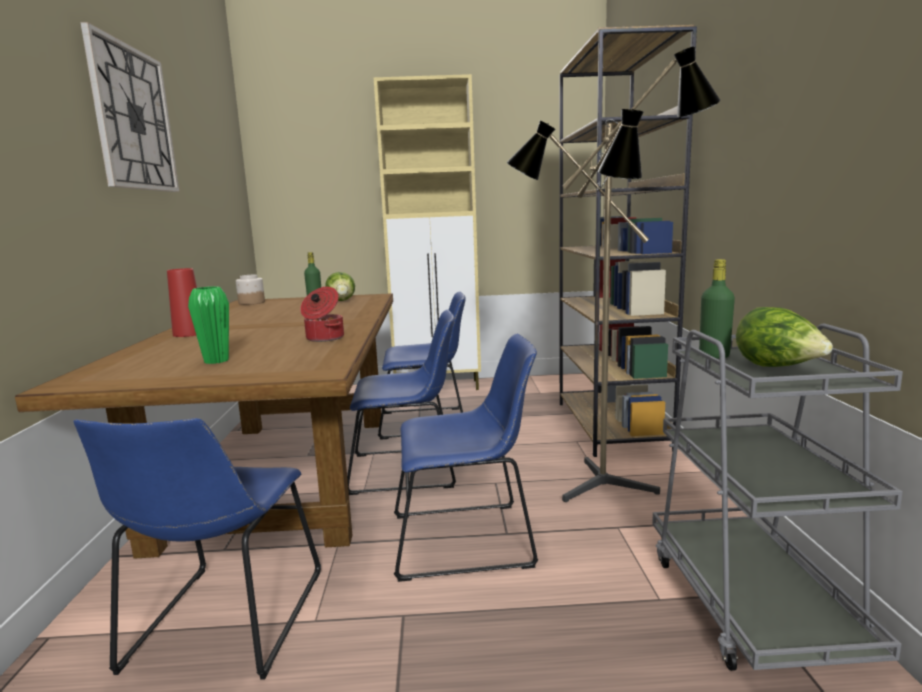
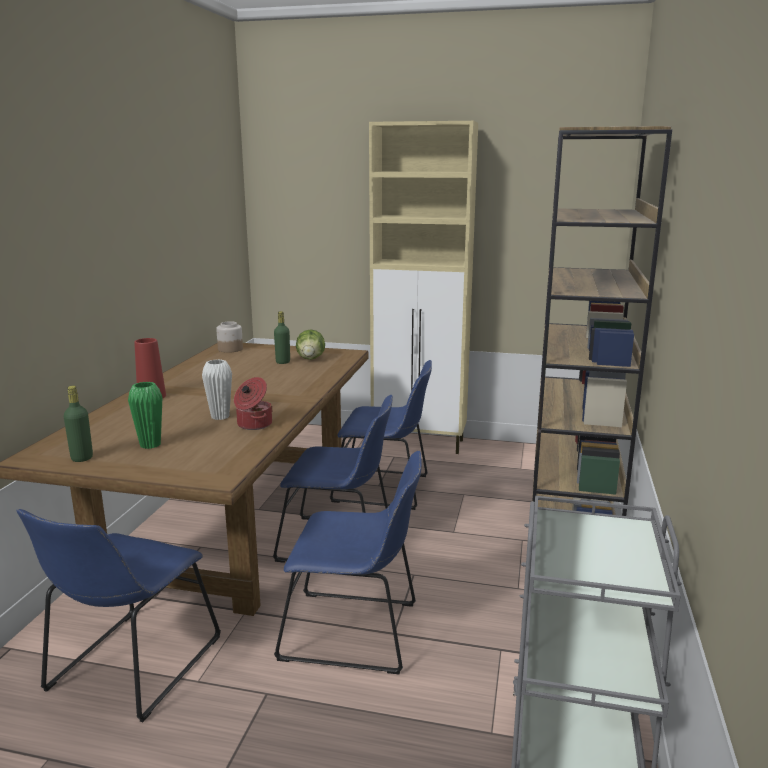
camera: 15 degrees right, 5 degrees up
wall clock [80,22,179,192] -> none
floor lamp [507,46,720,502] -> none
green bottle [699,259,735,359] -> green bottle moved to [64,386,93,462]
lettuce [736,307,833,367] -> none
none -> white vase [202,359,232,420]

